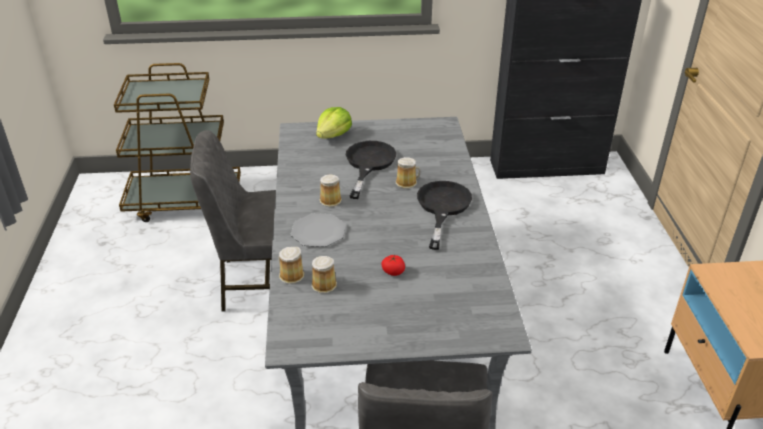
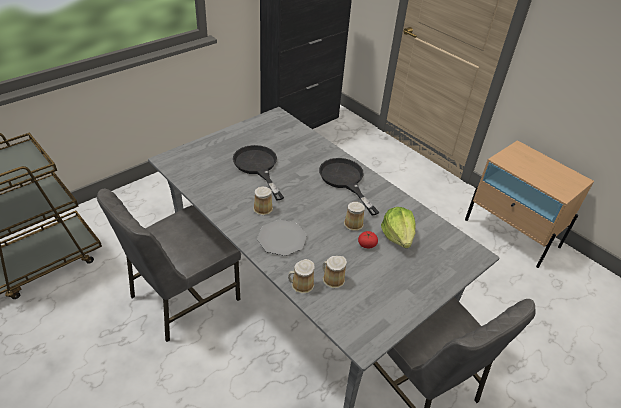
camera: 40 degrees left, 5 degrees up
lettuce [316,107,352,139] -> lettuce moved to [381,207,416,248]
mug [396,157,421,189] -> mug moved to [344,202,365,231]

